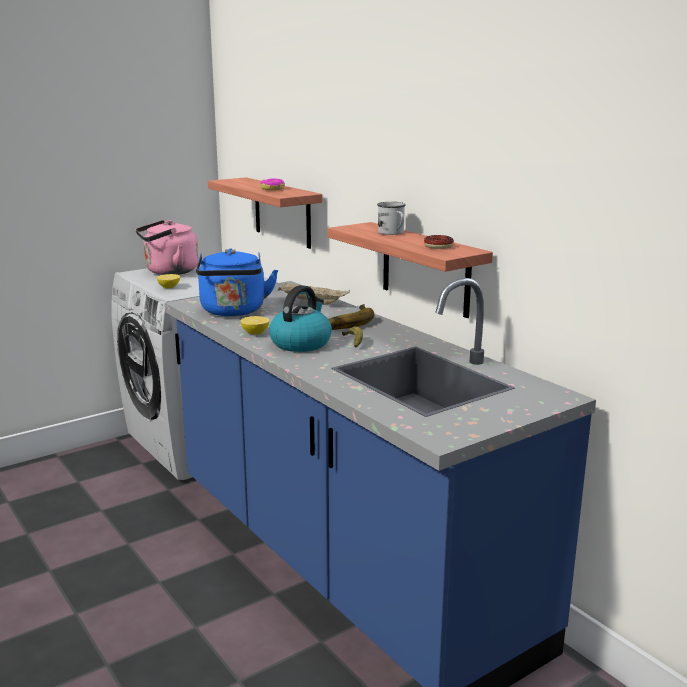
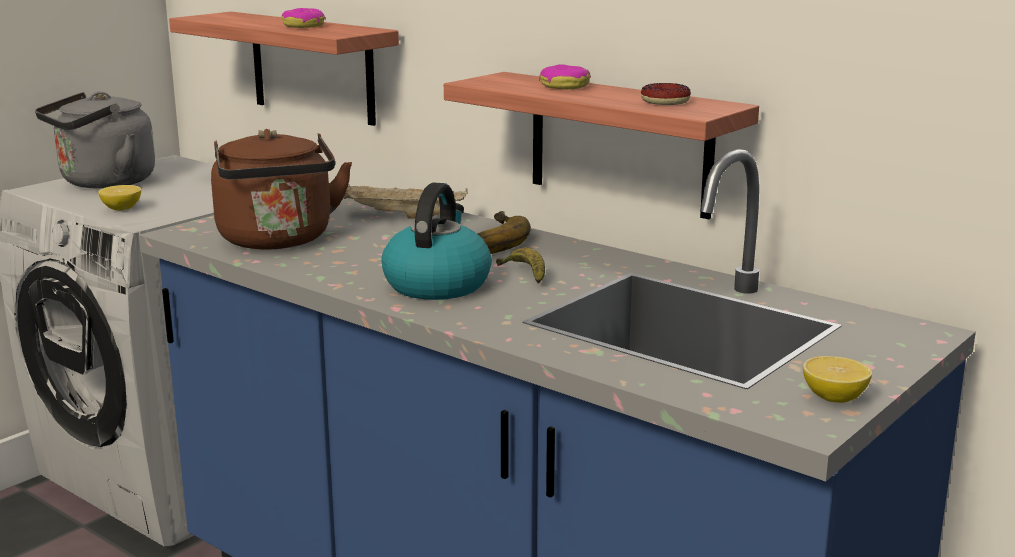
camera: 15 degrees left, 0 degrees up
pink kettle [136,220,198,275] -> grey kettle [35,91,155,189]
blue kettle [196,248,278,316] -> brown kettle [211,129,352,249]
lemon [240,316,269,335] -> lemon moved to [803,356,872,403]
white mug [377,202,406,235] -> donut [539,64,591,89]

